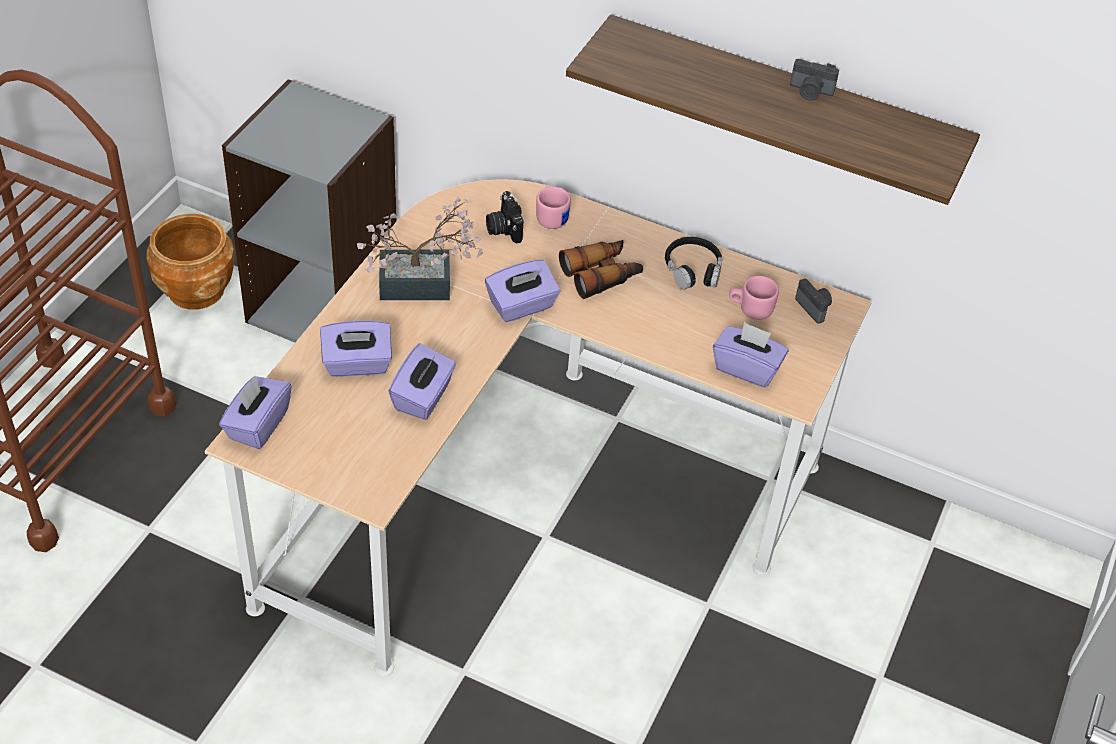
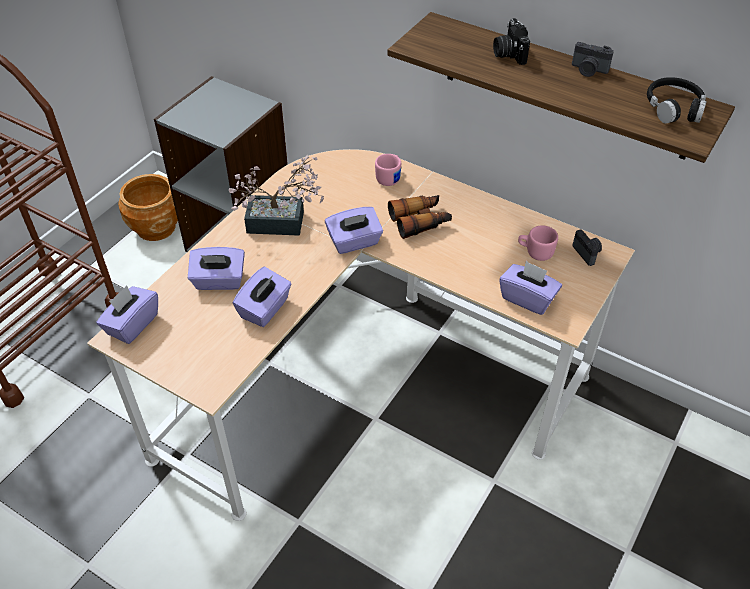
camera: 10 degrees right, 0 degrees up
camera [486,191,524,243] -> camera moved to [493,18,530,65]
black headphones [665,237,722,290] -> black headphones moved to [647,77,707,124]

